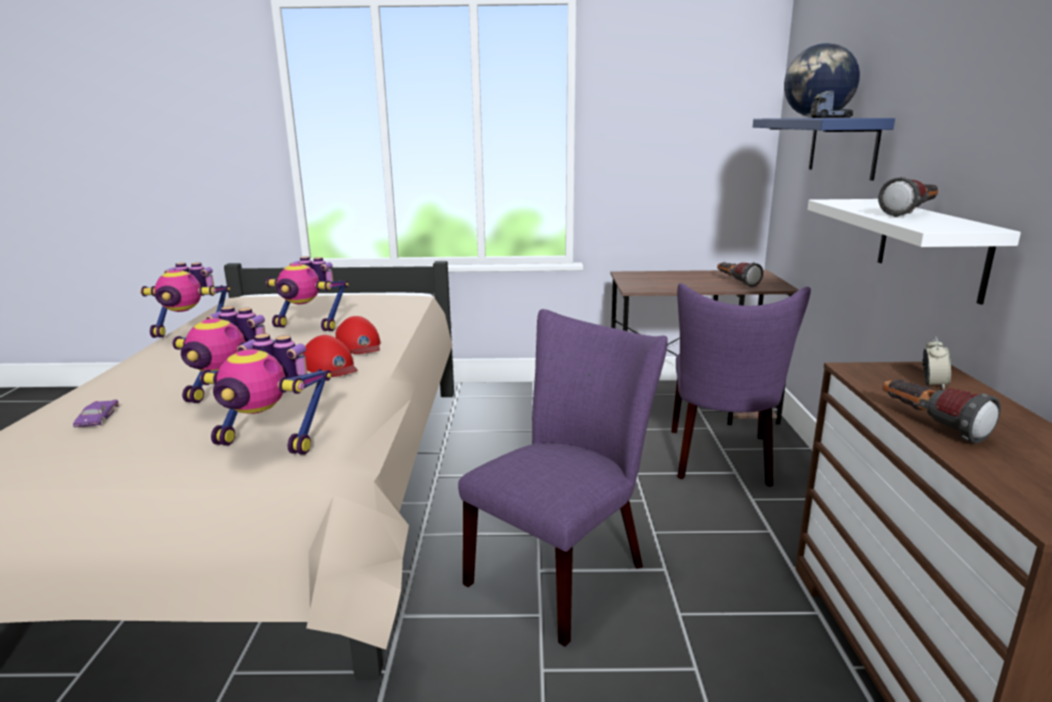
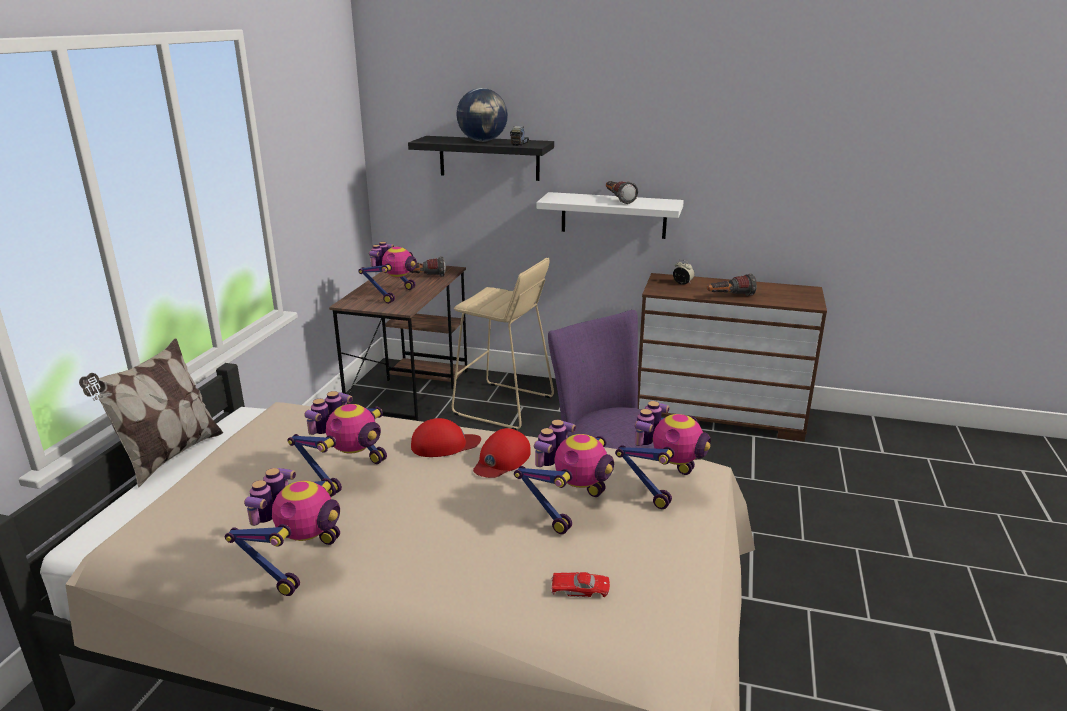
camera: 75 degrees left, 5 degrees up
purple toy car [73,400,119,427] -> red toy car [551,572,610,598]
red cap [303,335,358,377] -> red cap turned 150 degrees clockwise [473,428,531,478]
purple chair [671,283,811,487] -> beige stool [452,258,554,430]
blue shelf [753,118,895,181] -> black shelf [408,136,554,181]
none -> pillow [79,338,223,488]
none -> toy robot [358,242,417,304]

